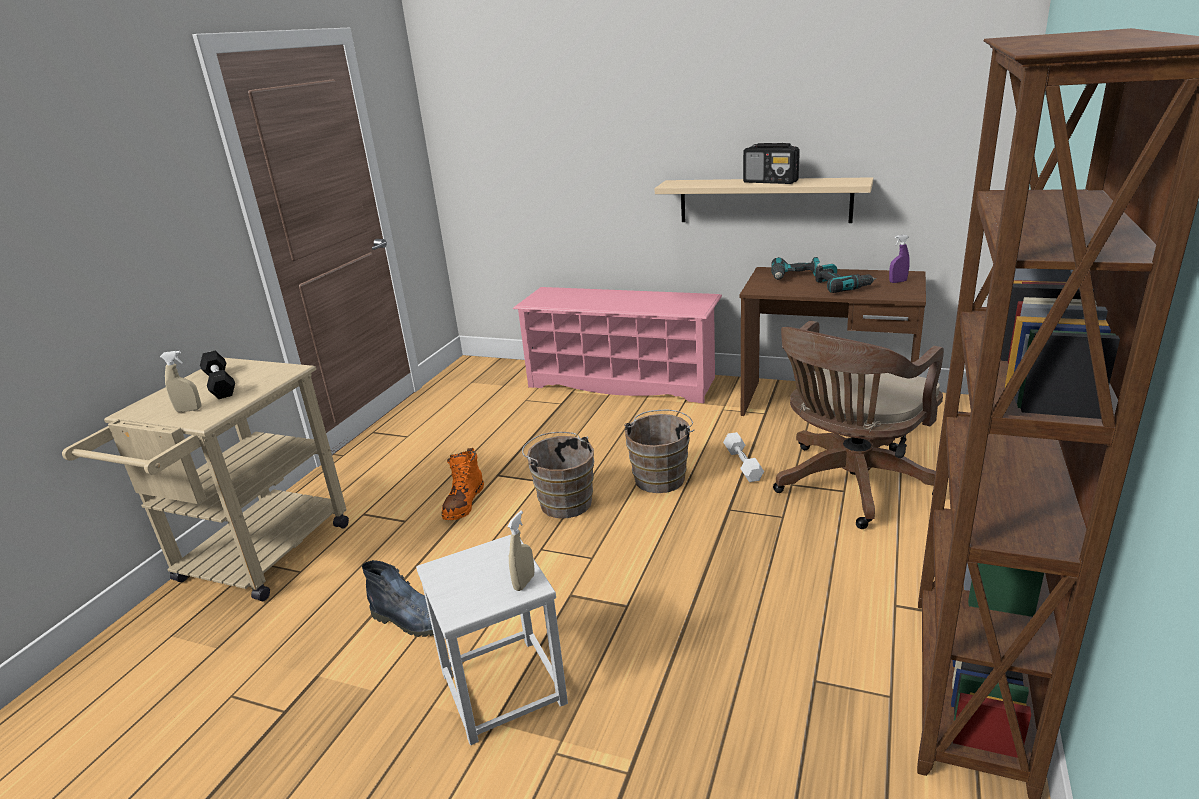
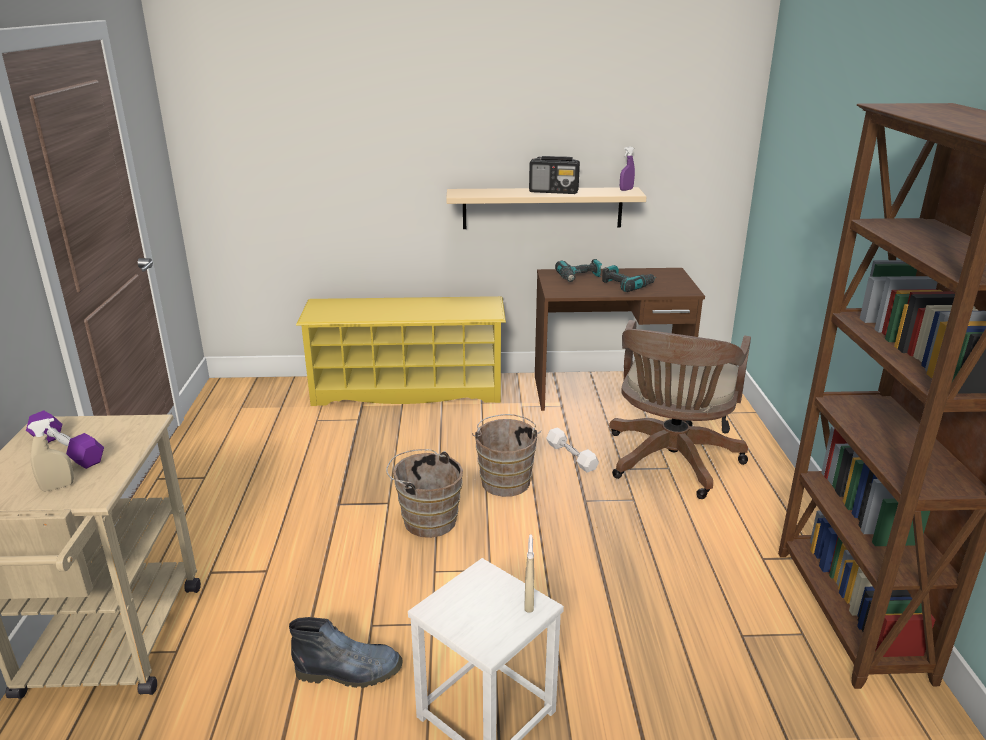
camera: 25 degrees left, 0 degrees up
black dumbbell [200,351,235,399] -> purple dumbbell [26,410,104,469]
orange boot [442,448,484,520] -> none
pink shoe rack [513,287,722,403] -> yellow shoe rack [296,296,506,406]
purple spray bottle [889,234,910,283] -> purple spray bottle moved to [620,147,635,191]

